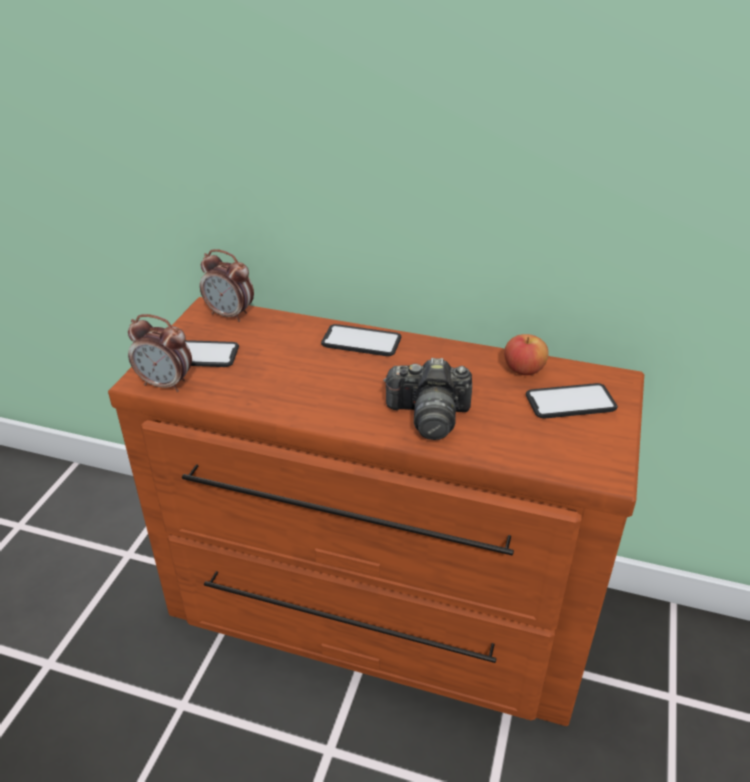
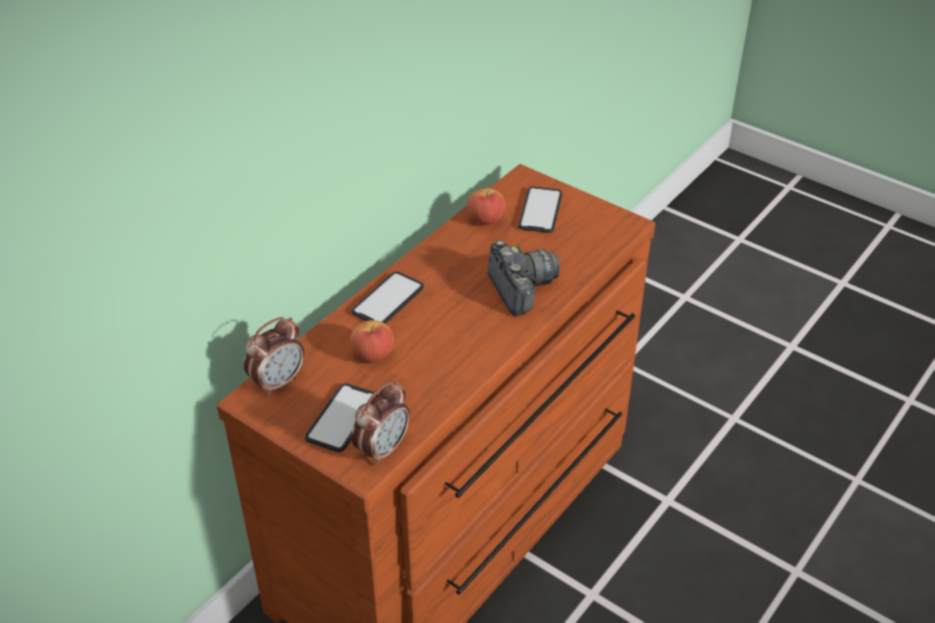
camera: 70 degrees left, 5 degrees up
camera [383,358,472,440] -> camera turned 45 degrees counterclockwise [488,240,560,316]
none -> apple [350,320,394,362]

